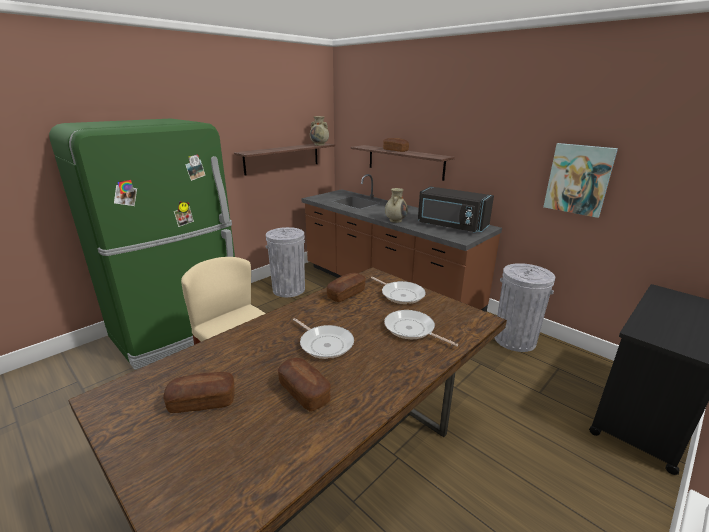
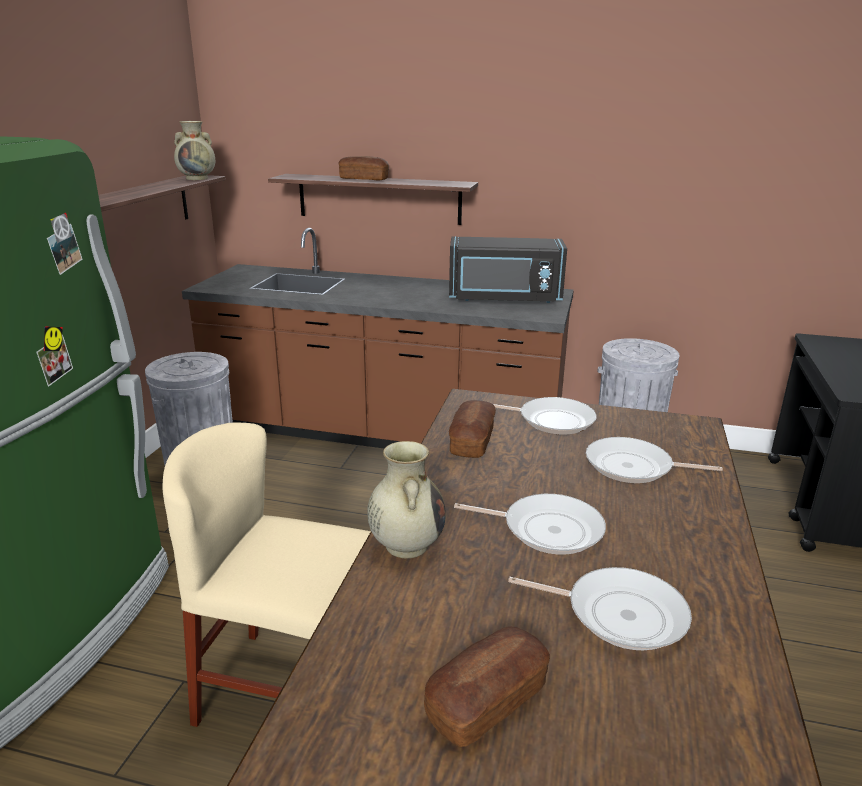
camera: 30 degrees left, 0 degrees up
bread [278,358,331,411] -> frying pan [508,567,692,650]
beige vase [385,188,408,223] -> beige vase moved to [367,441,446,558]
picture [543,143,618,218] -> none

